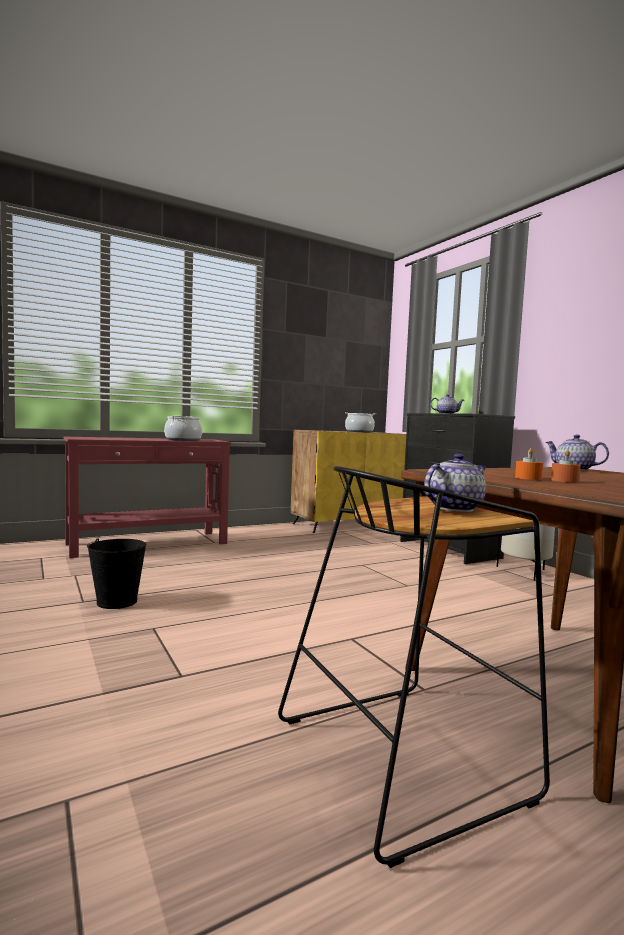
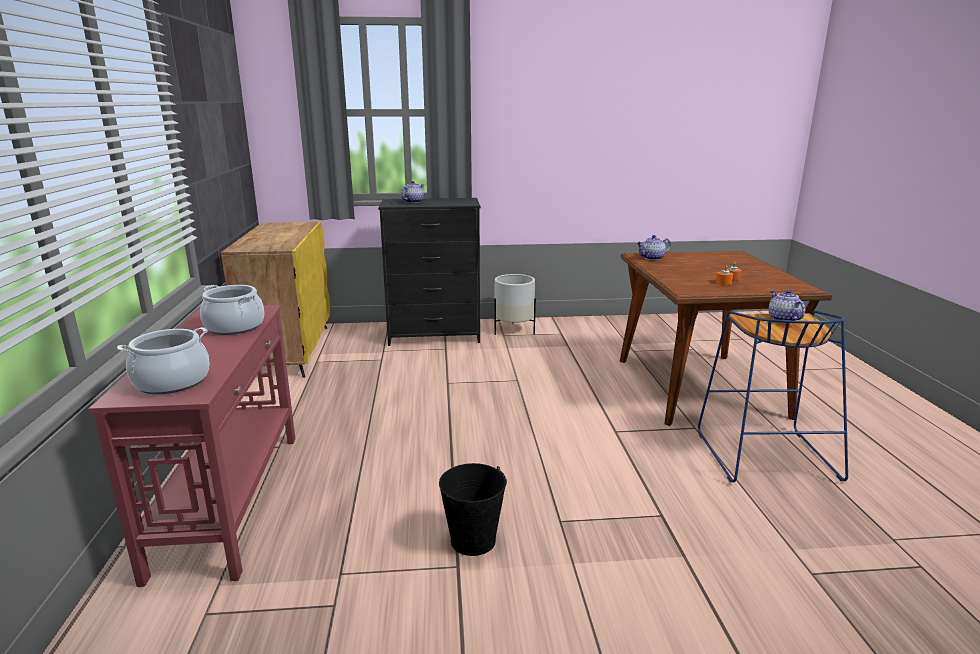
camera: 65 degrees left, 15 degrees up
black stool [278,466,550,868] -> blue stool [698,310,848,482]
cooking pot [345,412,376,433] -> cooking pot moved to [117,327,210,394]

